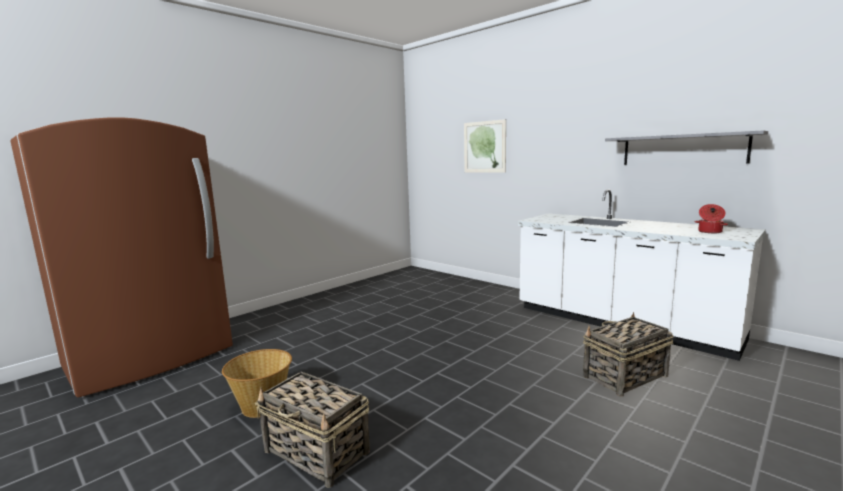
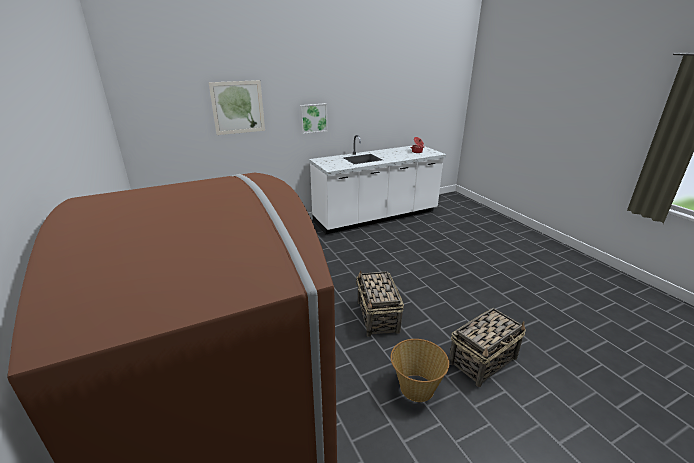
camera: 70 degrees left, 15 degrees up
basket [583,312,673,397] -> basket moved to [356,270,404,336]
grey shelf [605,130,768,165] -> none
none -> picture [300,103,327,134]

